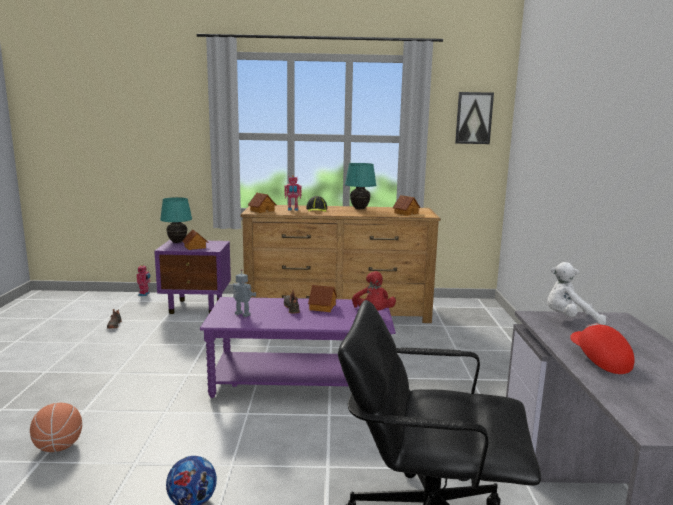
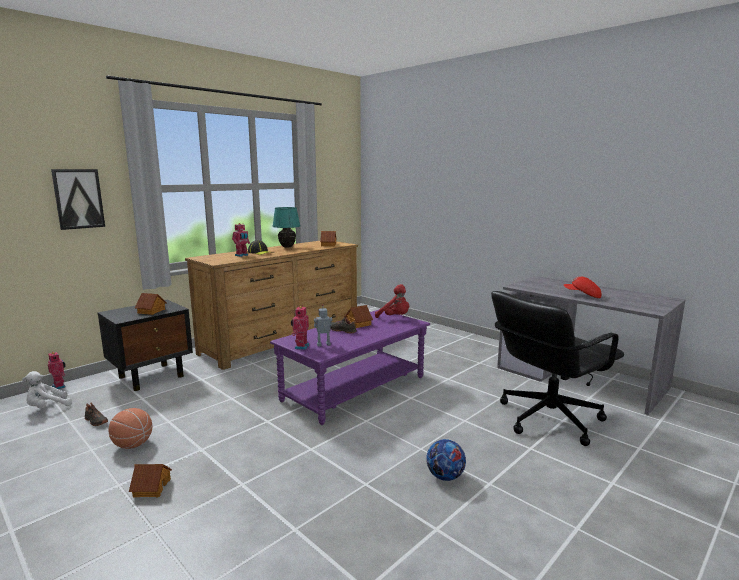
camera: 45 degrees left, 0 degrees up
basketball [30,403,82,452] -> basketball moved to [108,408,152,449]
purple nightstand [154,240,231,314] -> black nightstand [97,300,193,391]
turquoise table lamp [160,197,192,243] -> none
toy house [248,193,276,213] -> toy house moved to [129,464,172,497]
picture [455,92,494,144] -> picture moved to [51,169,105,230]
white plush toy [547,262,606,325] -> white plush toy moved to [22,371,72,408]
none -> toy robot [291,305,309,350]

